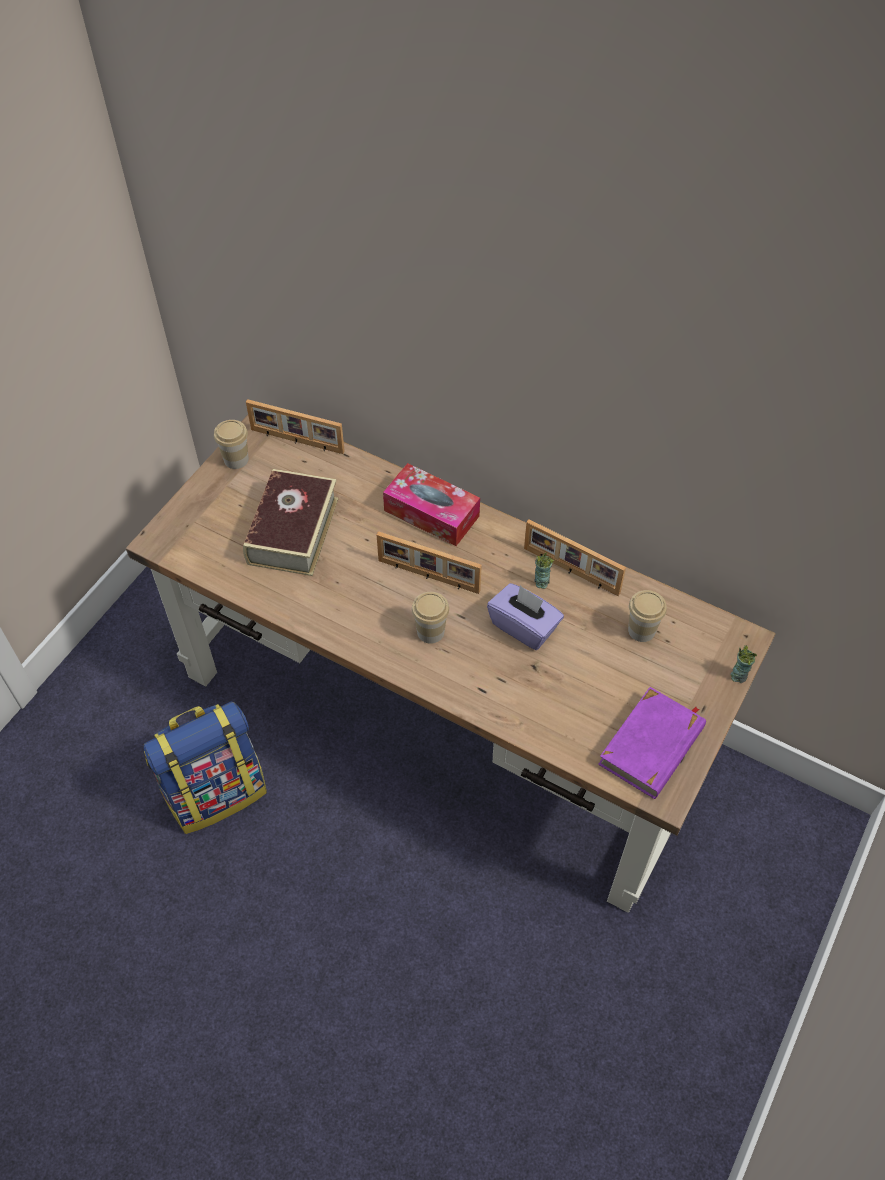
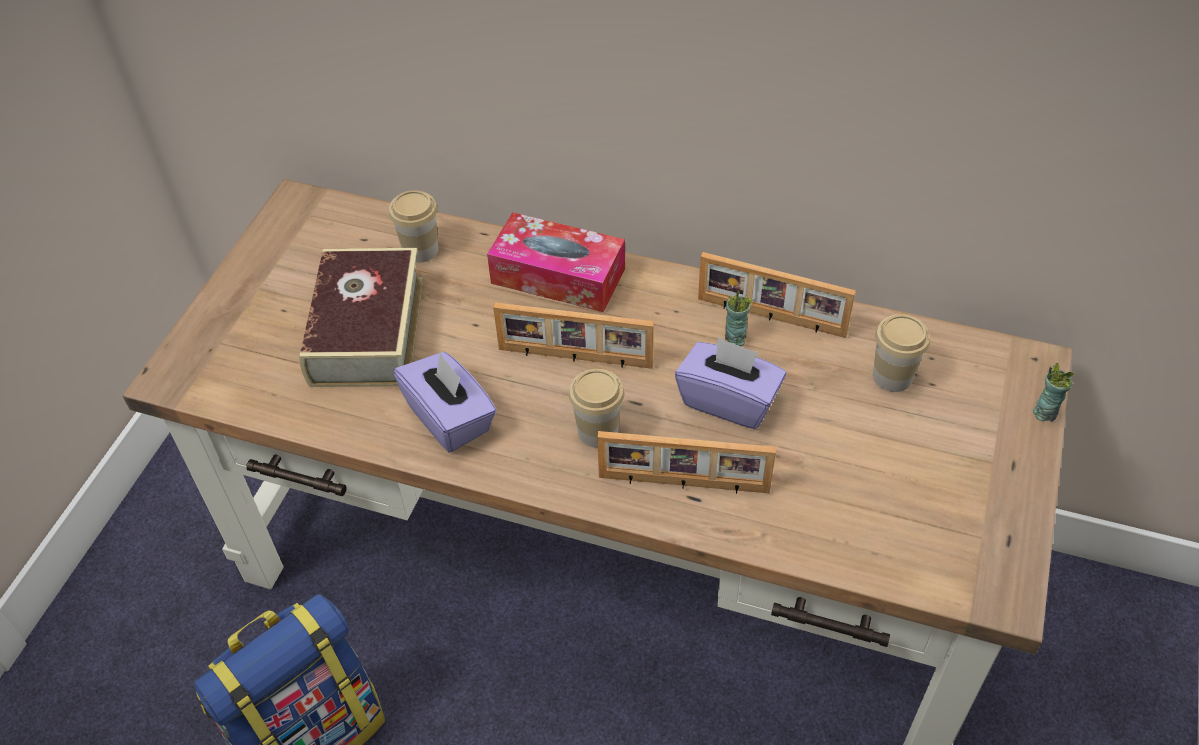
camera: 10 degrees left, 5 degrees down
cup [214,420,249,469] -> cup moved to [389,190,438,263]
picture frame [246,399,345,454] -> picture frame moved to [597,431,776,494]
purple book [598,687,706,799] -> none
none -> purple tissue box [393,352,497,453]

